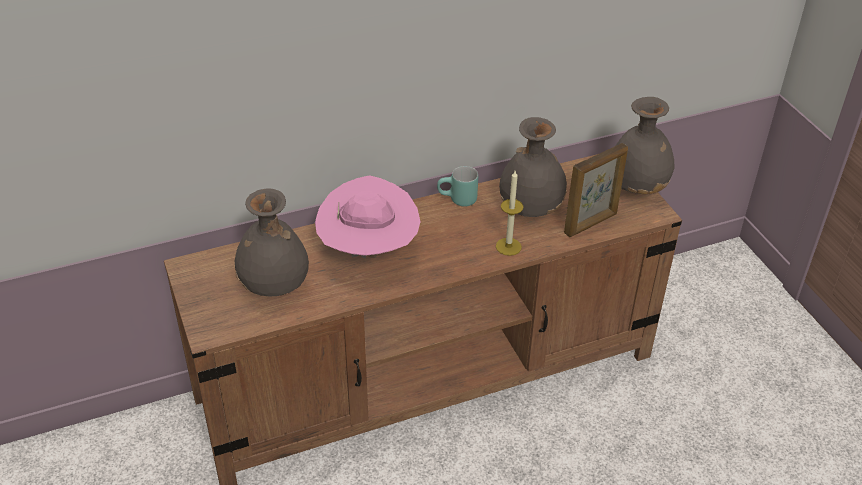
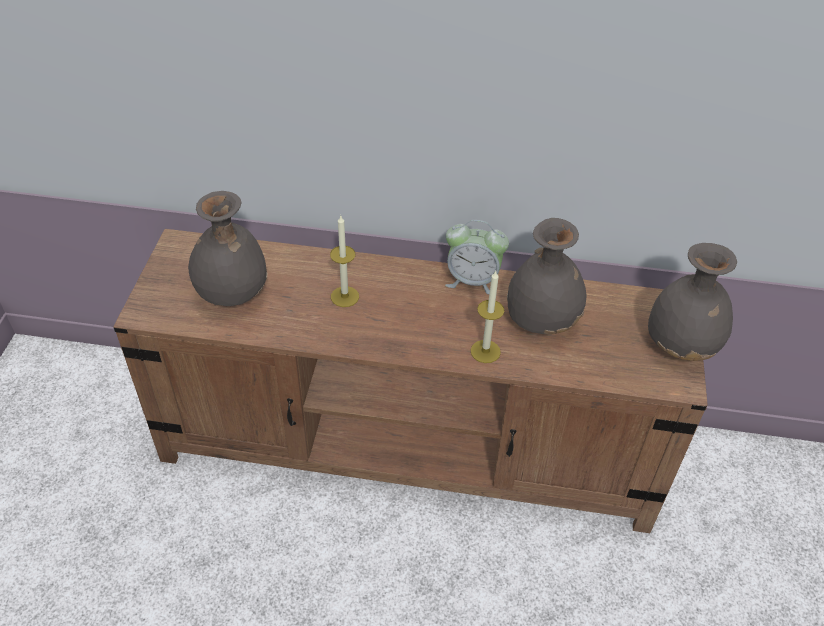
camera: 30 degrees right, 5 degrees up
pink hat [315,175,421,259] -> candle [330,216,359,307]
turquoise mug [437,166,478,206] -> alarm clock [445,220,509,294]
picture frame [564,143,628,237] -> none

